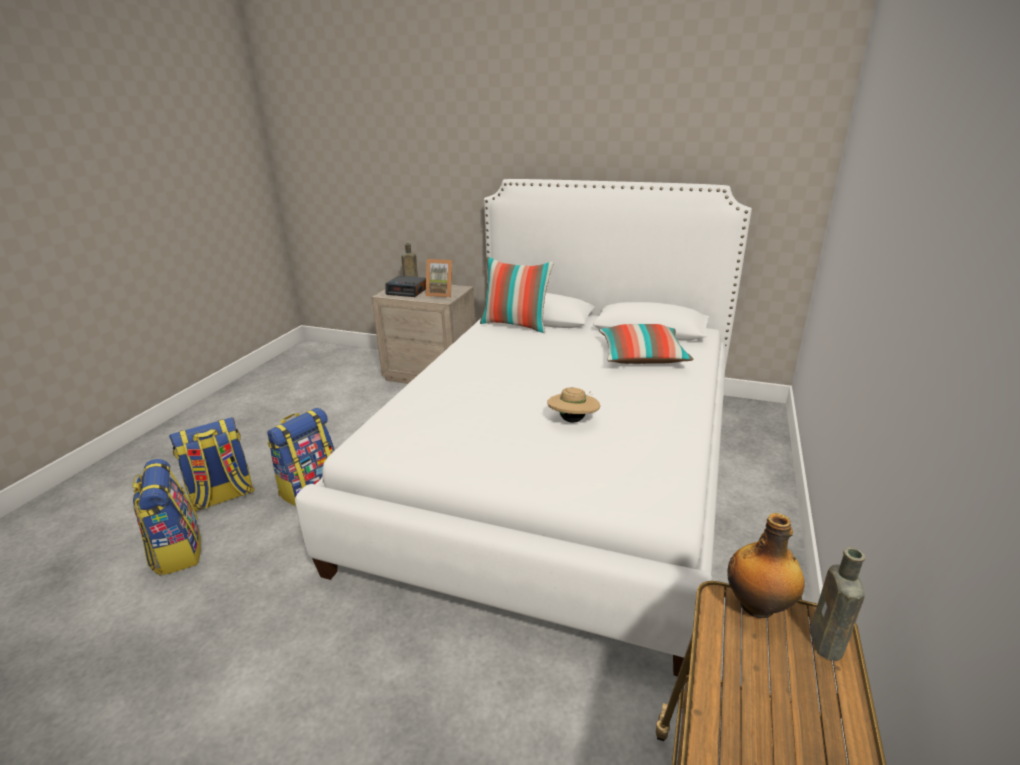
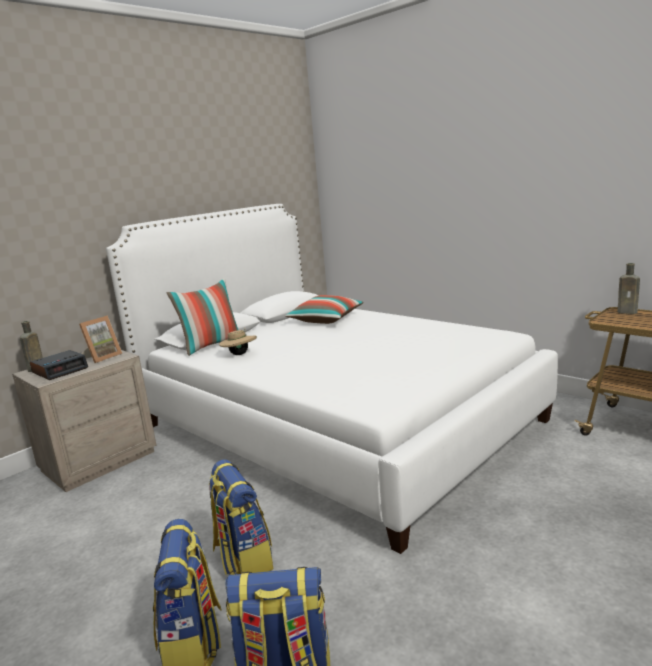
camera: 65 degrees left, 10 degrees down
beige hat [547,387,600,423] -> beige hat moved to [219,327,257,355]
bottle [728,513,804,618] -> none

